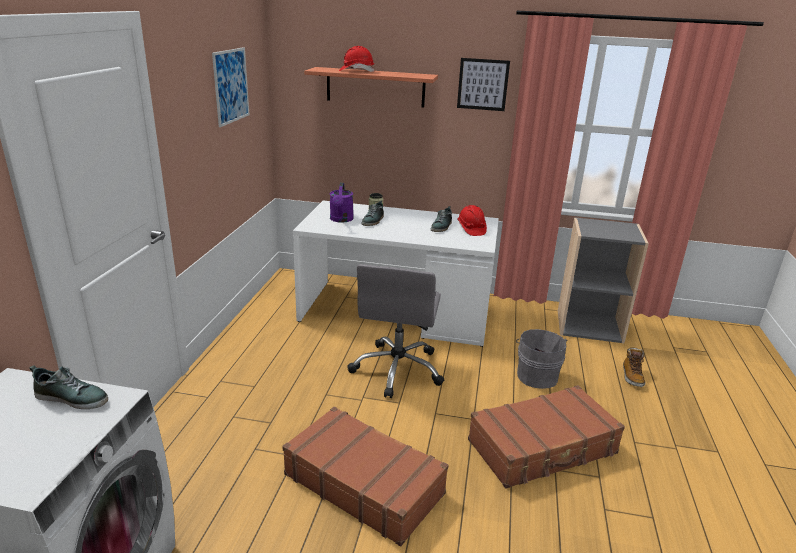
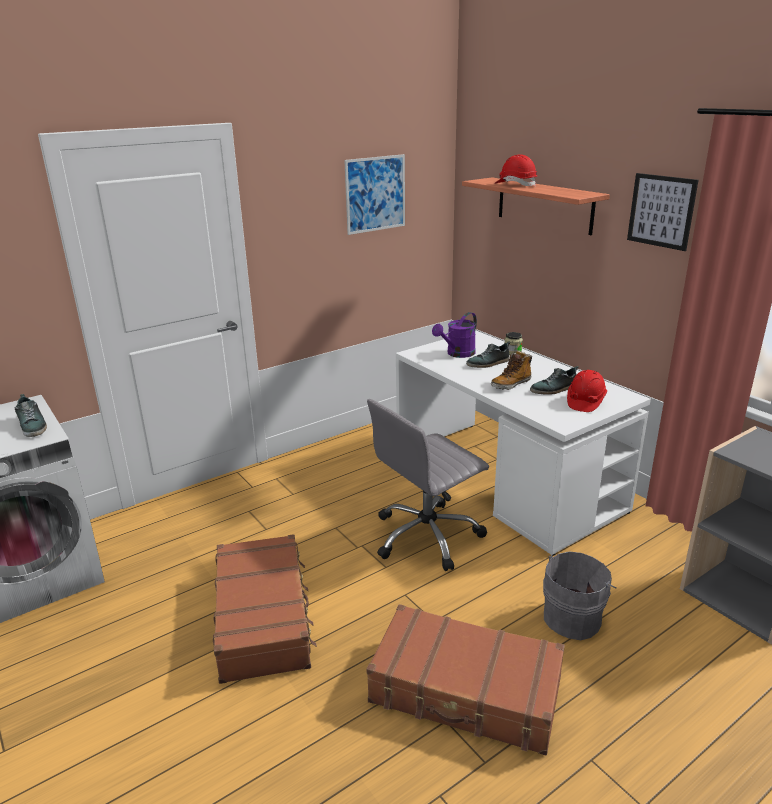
camera: 45 degrees right, 0 degrees up
boot [623,348,646,387] -> boot moved to [491,350,532,390]

